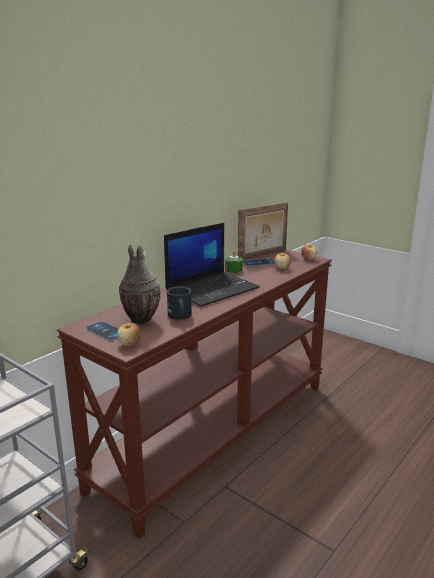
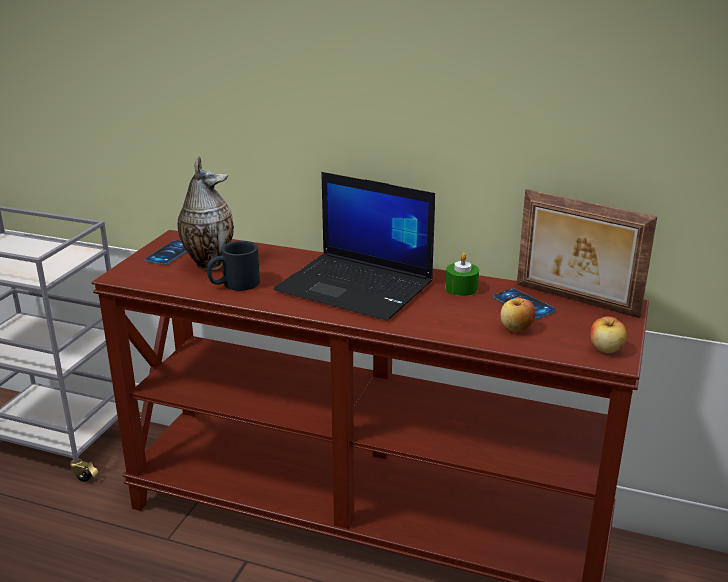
camera: 70 degrees right, 5 degrees up
apple [117,323,140,346] -> none

